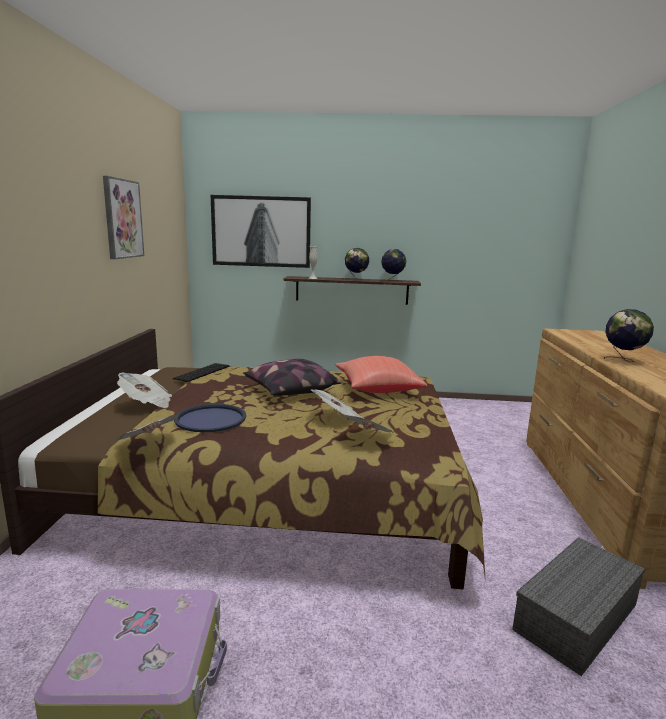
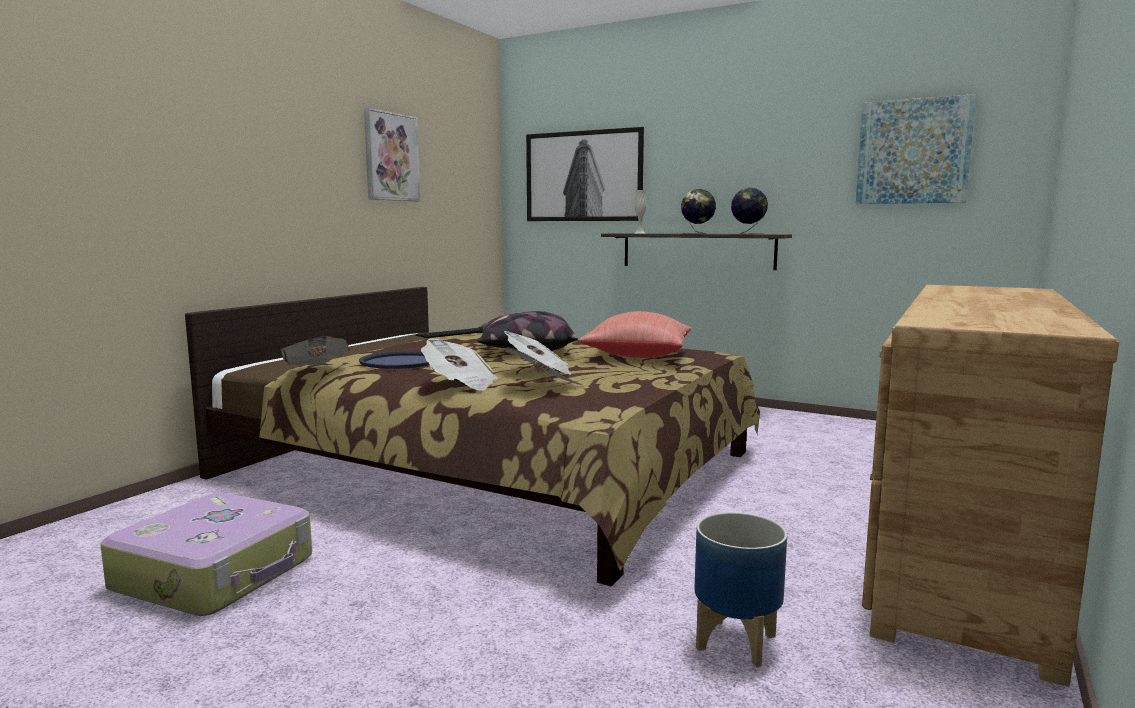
camera: 25 degrees right, 5 degrees down
newspaper [117,373,172,408] -> newspaper moved to [421,339,498,391]
grey storage box [512,537,645,676] -> planter [694,512,787,667]
globe [604,309,654,362] -> none
none -> picture [856,94,976,204]

